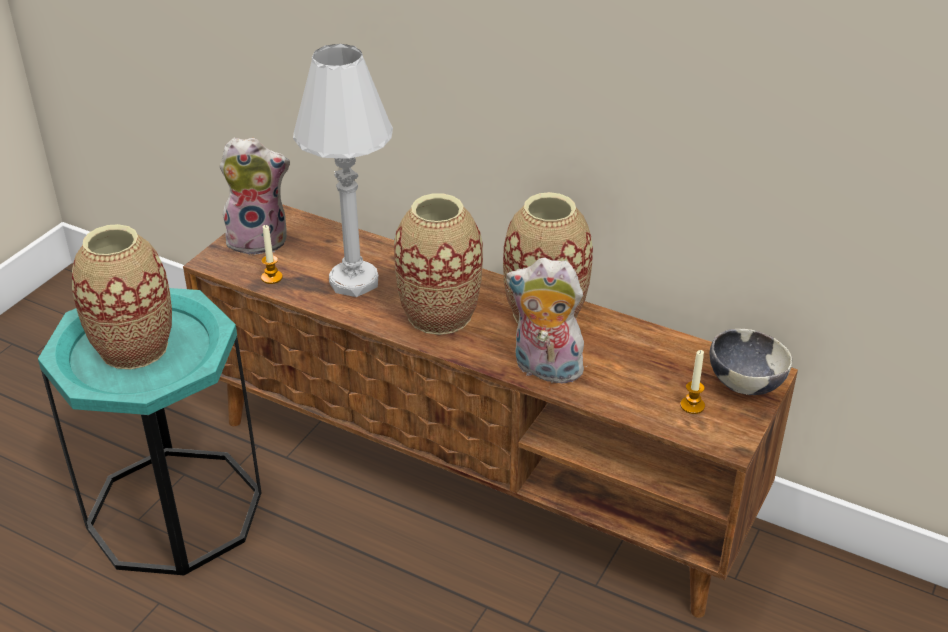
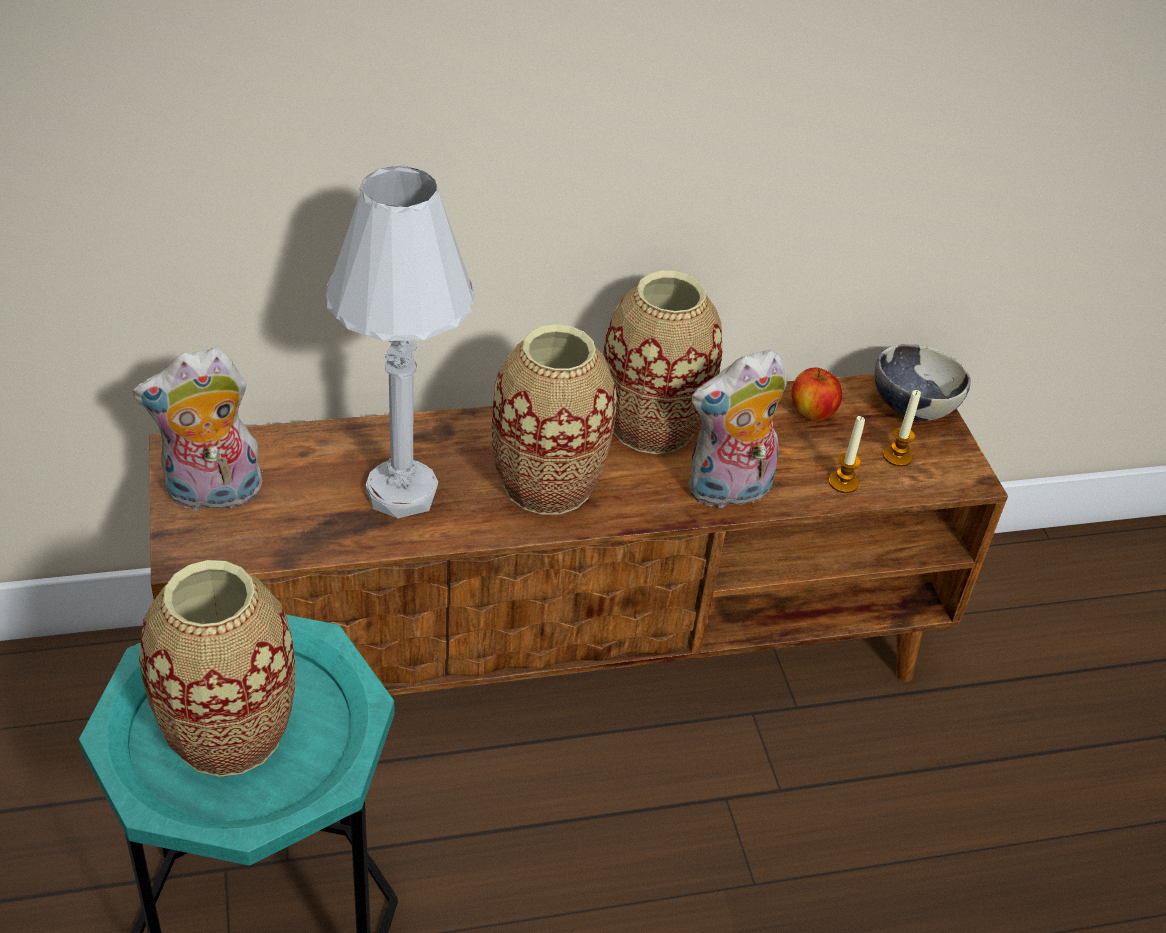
camera: 45 degrees left, 5 degrees up
plush toy [220,138,290,255] -> plush toy turned 150 degrees counterclockwise [133,348,264,514]
candle [261,225,283,284] -> candle moved to [829,416,865,493]
none -> apple [792,368,842,420]

